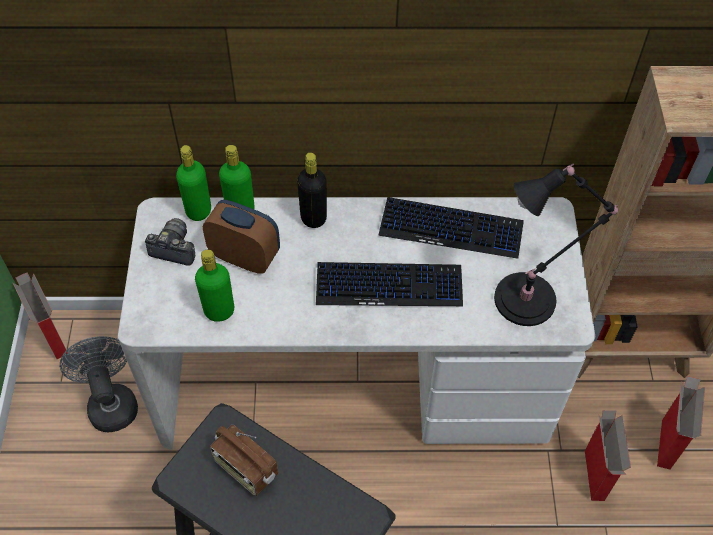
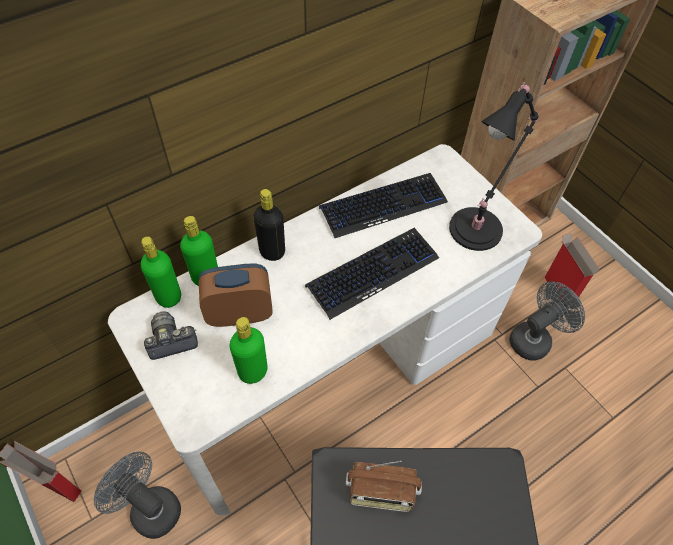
camera: 35 degrees left, 0 degrees up
cardboard box [585,410,631,501] -> grey fan [509,282,585,361]

